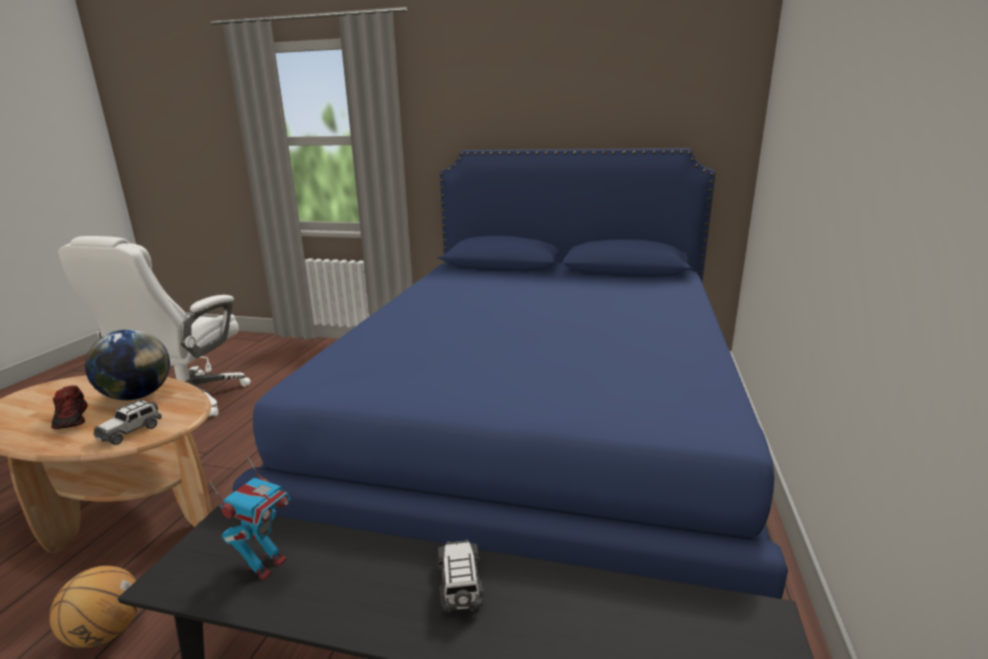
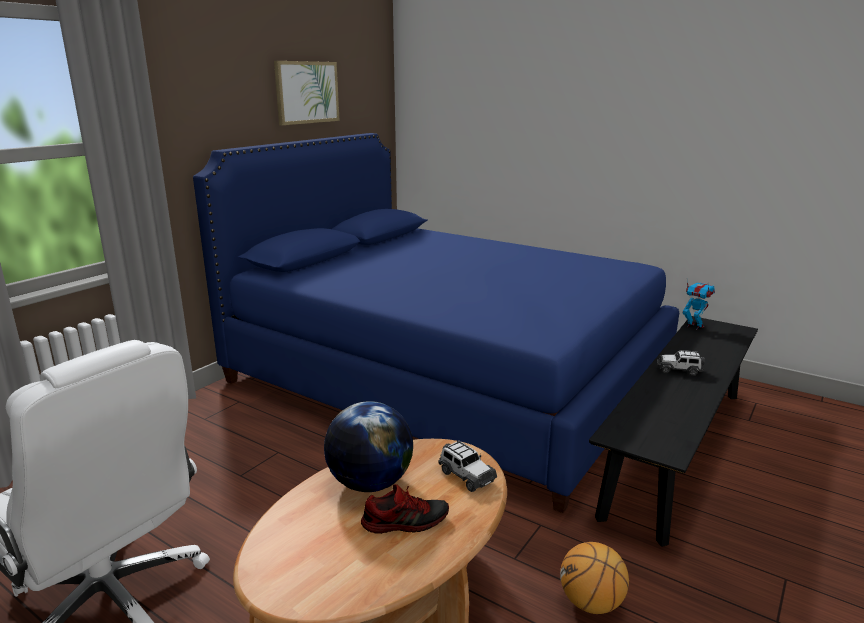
camera: 70 degrees left, 0 degrees up
toy robot [210,457,291,580] -> toy robot moved to [683,281,715,330]
none -> picture [274,61,340,125]

